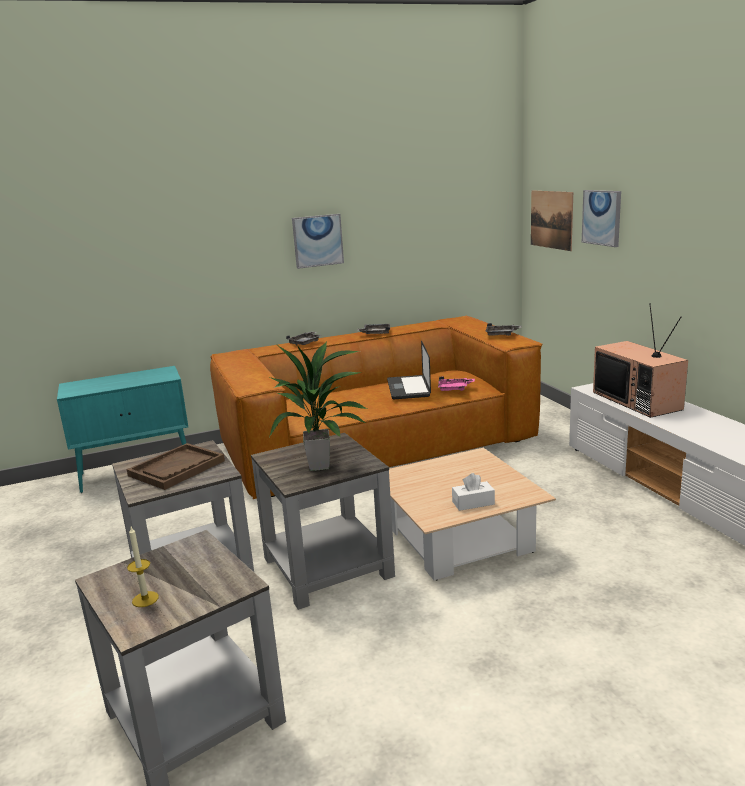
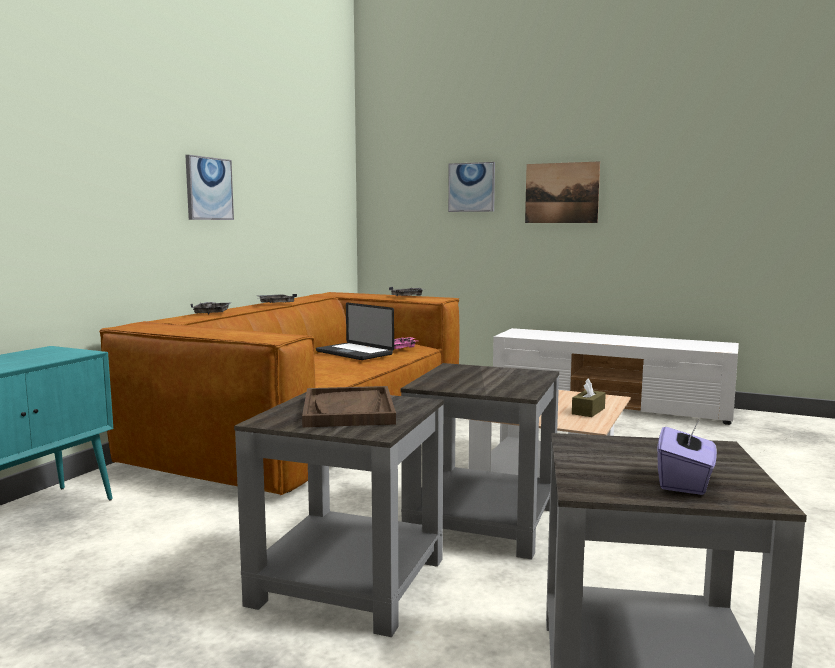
camera: 45 degrees left, 10 degrees down
candle [127,527,159,607] -> purple tissue box [657,418,717,495]
potted plant [269,342,367,471] -> none
white tissue box [452,473,495,511] -> brown tissue box [572,378,606,417]
picture [531,190,573,251] -> picture moved to [525,161,600,223]
television [593,303,688,418] -> none

